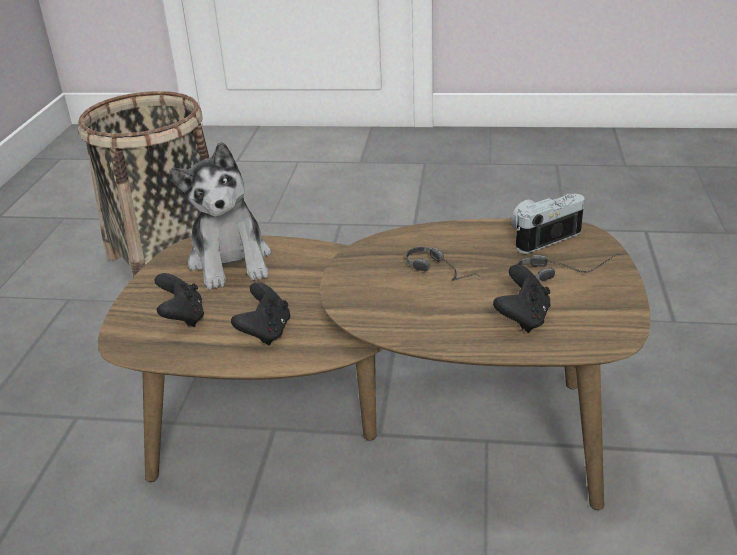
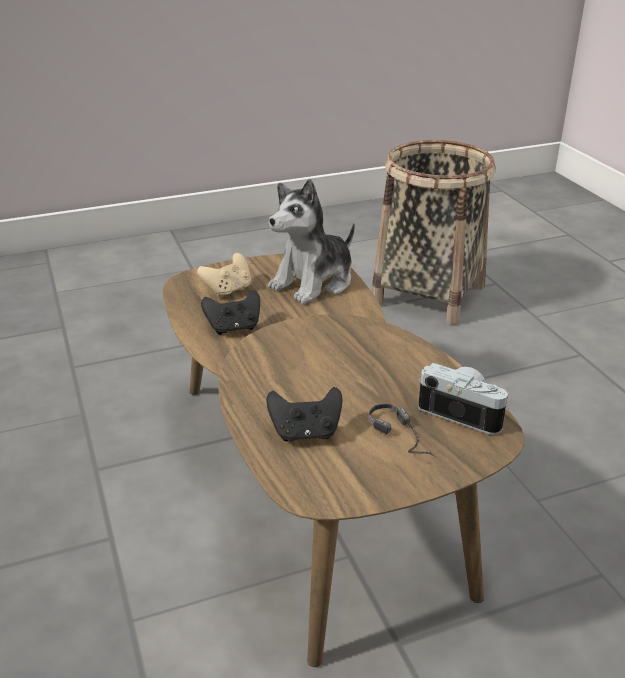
camera: 60 degrees right, 0 degrees up
black game controller [155,273,204,327] -> beige game controller [197,253,251,298]
headphones [406,247,481,281] -> none

